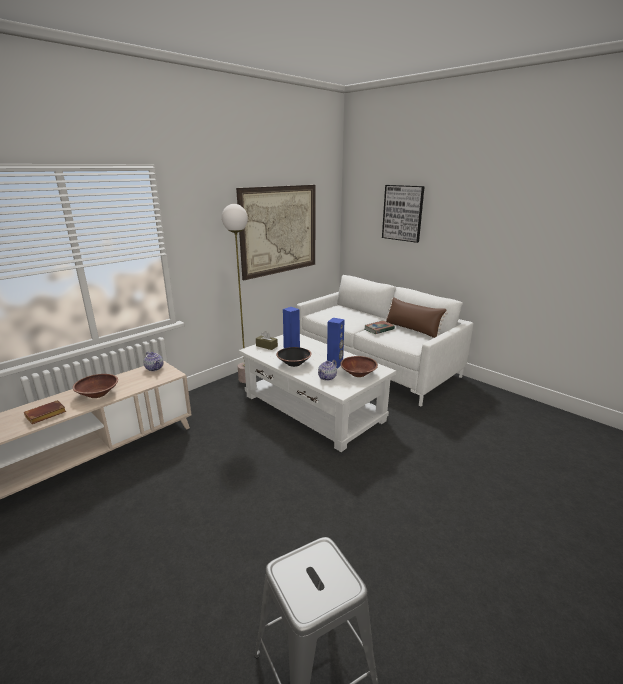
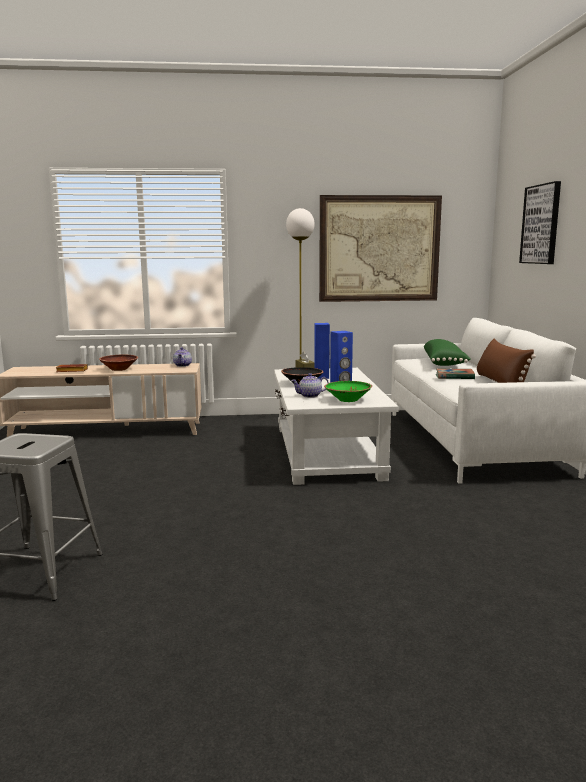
camera: 40 degrees right, 10 degrees down
brown bowl [340,356,378,377] -> green bowl [324,381,372,402]
none -> green pillow [424,339,471,366]

